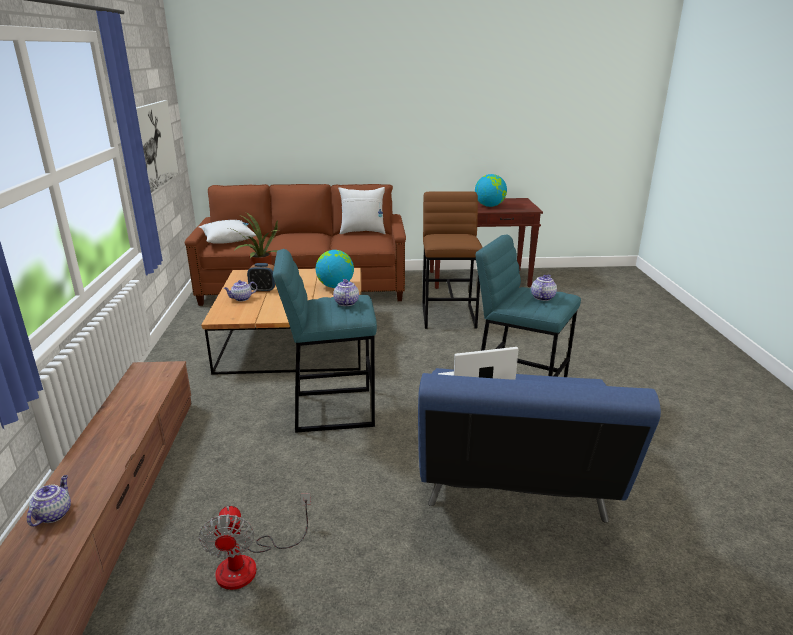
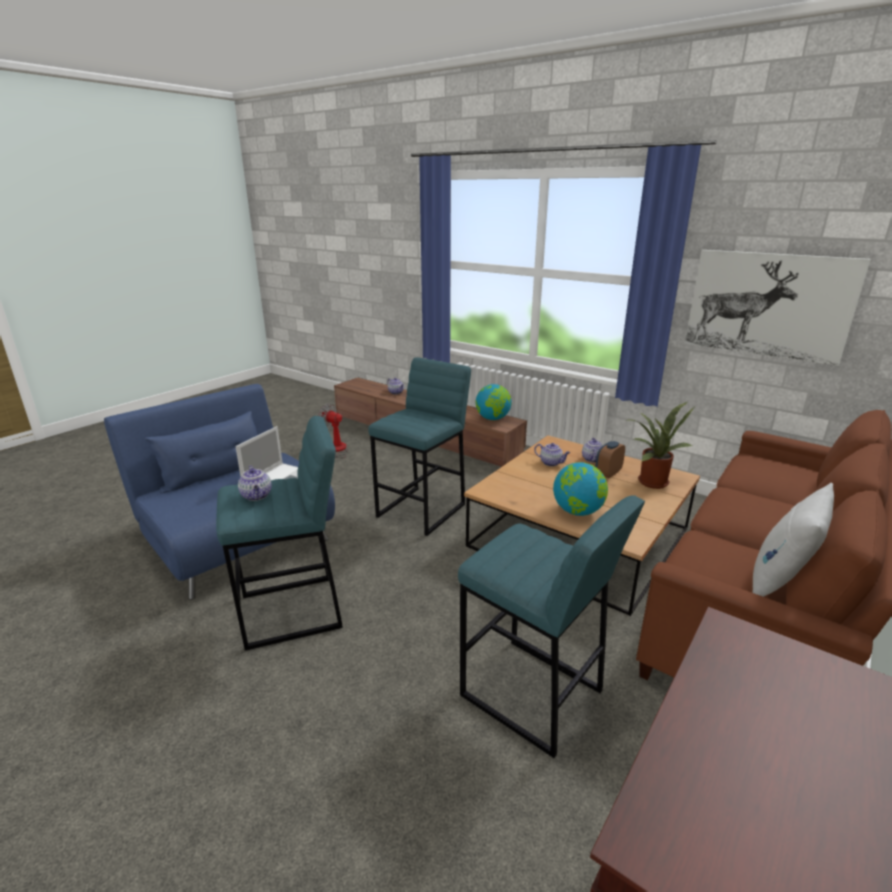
camera: 130 degrees right, 0 degrees up
grey pillow [199,220,256,244] -> none
teapot [333,279,359,306] -> teapot moved to [534,443,570,466]
brown stool [422,191,483,329] -> turquoise stool [458,495,645,758]
globe [475,174,507,207] -> globe moved to [476,384,512,420]

